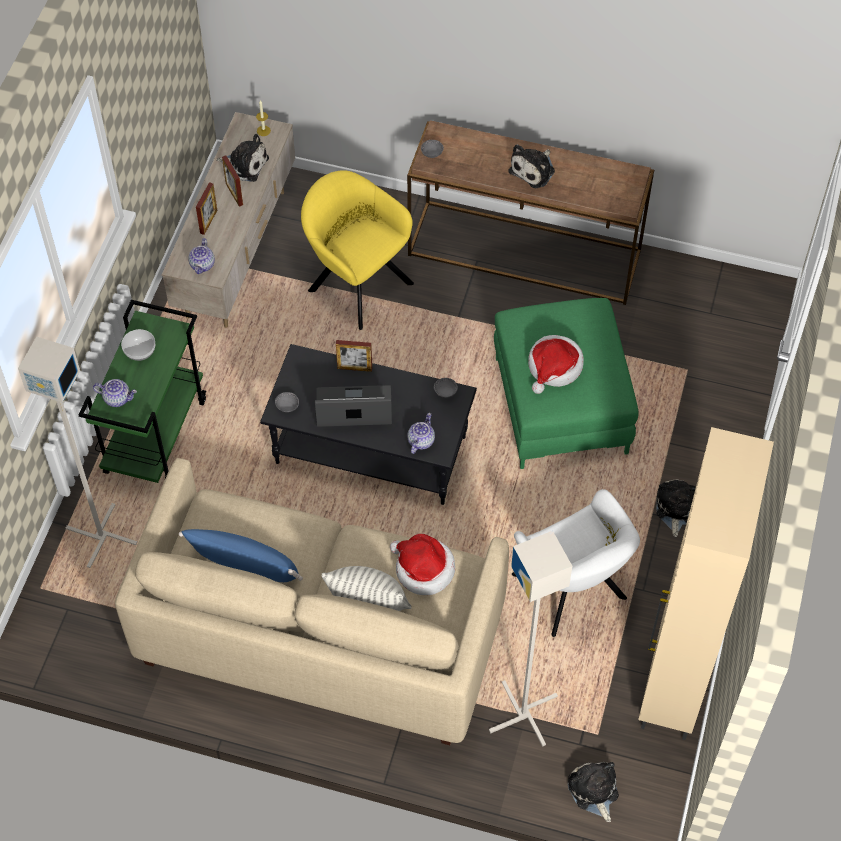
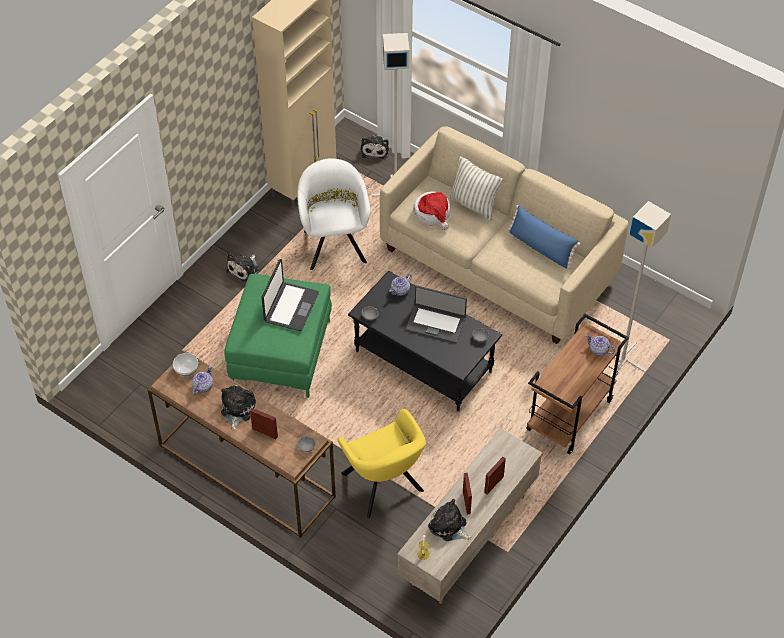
camera: 160 degrees left, 5 degrees down
green cart [79,300,206,483] -> brown cart [526,314,629,455]
bowl [121,329,155,361] -> bowl moved to [173,353,198,376]
teapot [188,238,215,274] -> teapot moved to [192,366,213,395]
picture frame [336,340,372,372] -> picture frame moved to [250,408,278,439]
plush toy [508,144,555,188] -> plush toy turned 45 degrees counterclockwise [221,385,256,430]
hat [528,335,584,394] -> laptop [261,259,319,331]

